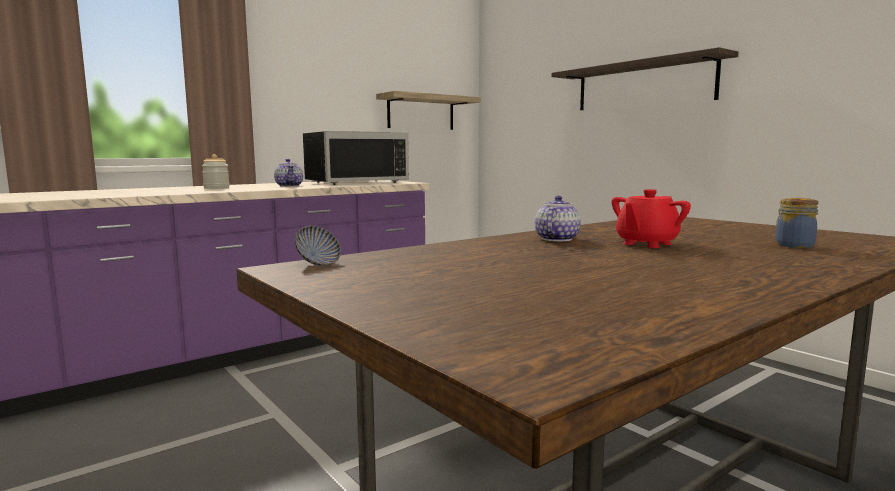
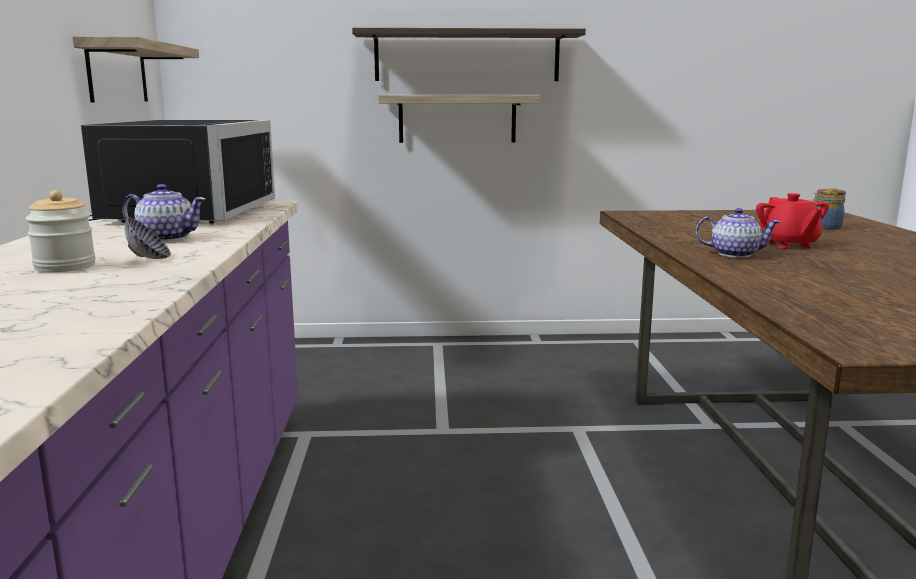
camera: 55 degrees left, 5 degrees up
bowl [295,226,341,266] -> bowl moved to [125,217,171,259]
teapot [535,196,581,241] -> teapot turned 135 degrees clockwise [696,208,780,258]
none -> shelf [378,95,540,143]

